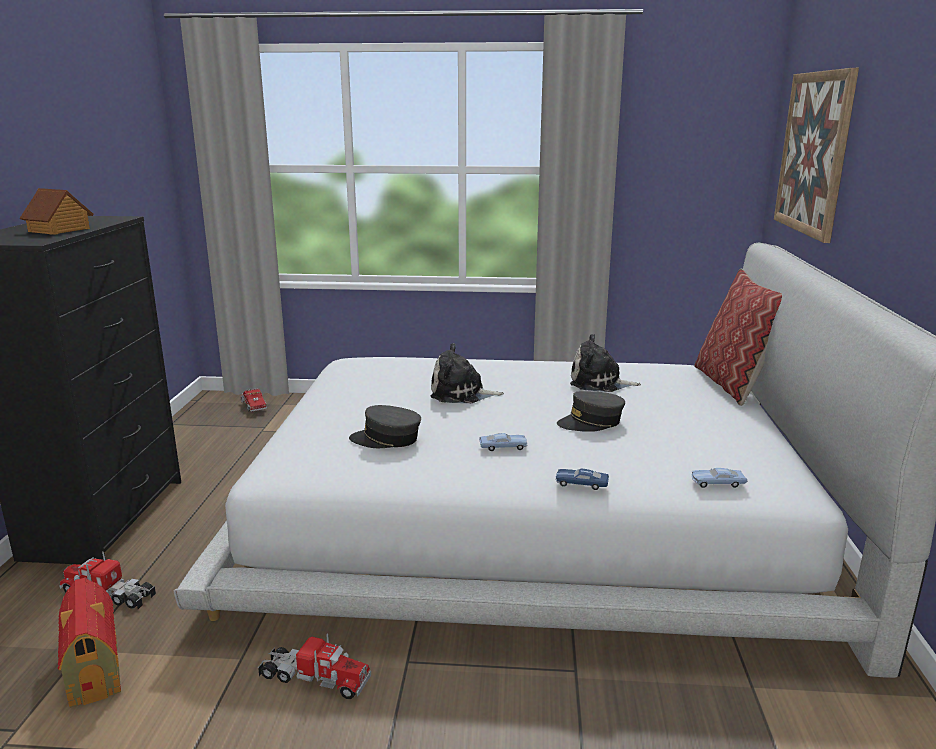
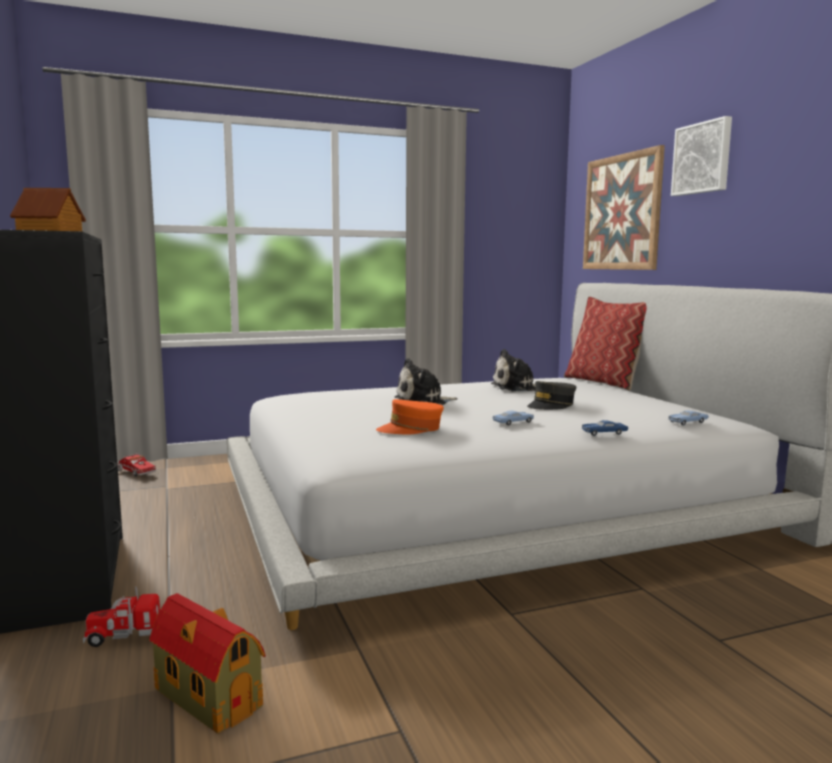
camera: 25 degrees left, 10 degrees down
toy truck [258,634,371,699] -> none
grey cap [349,405,421,448] -> orange cap [376,399,444,434]
none -> picture [671,116,732,196]

